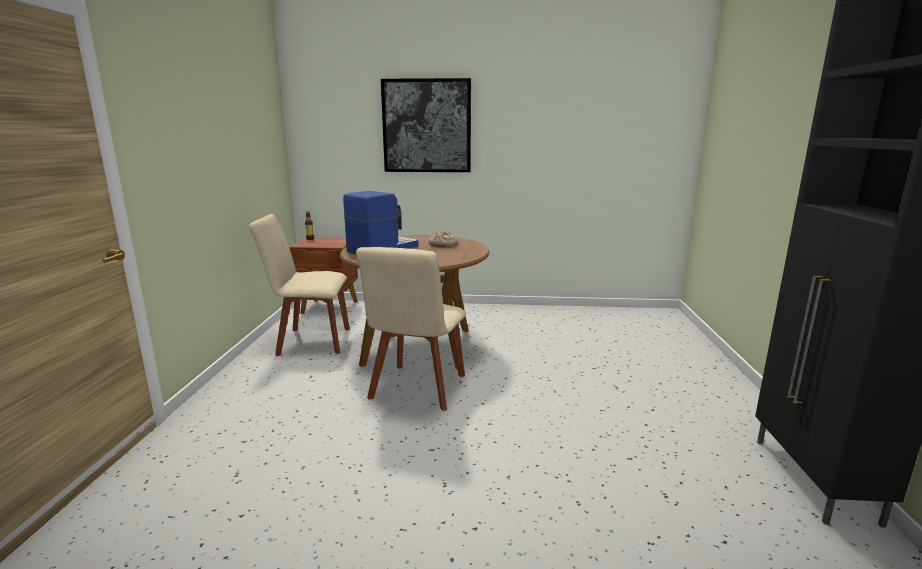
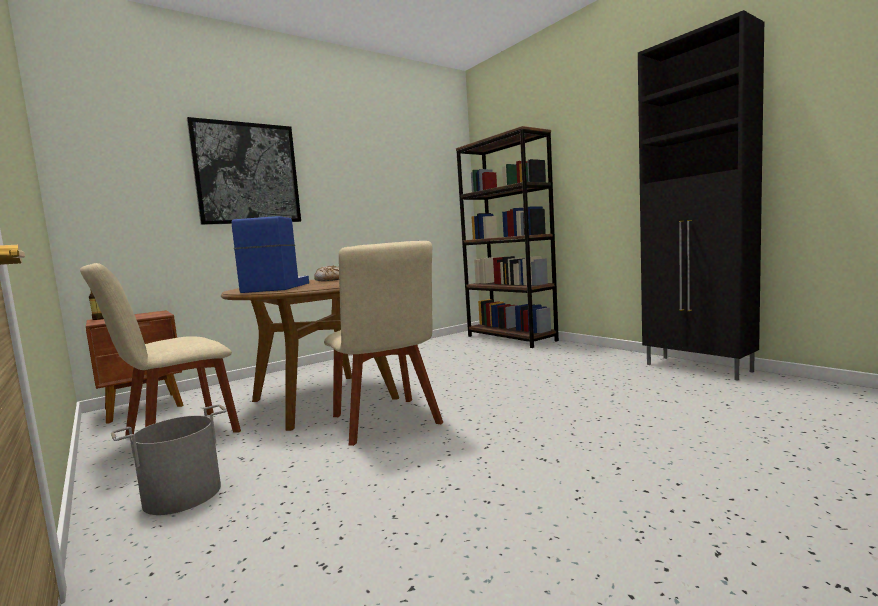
camera: 40 degrees left, 10 degrees down
none -> grey bucket [111,404,227,515]
none -> brown bookcase [456,126,559,348]

